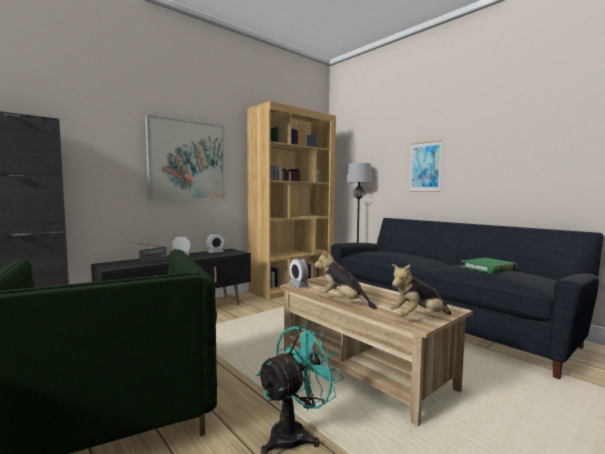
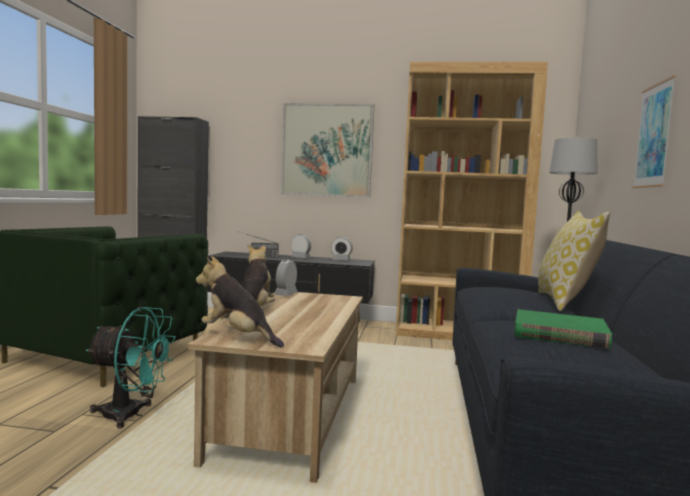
camera: 50 degrees right, 0 degrees up
none -> pillow [538,211,610,311]

